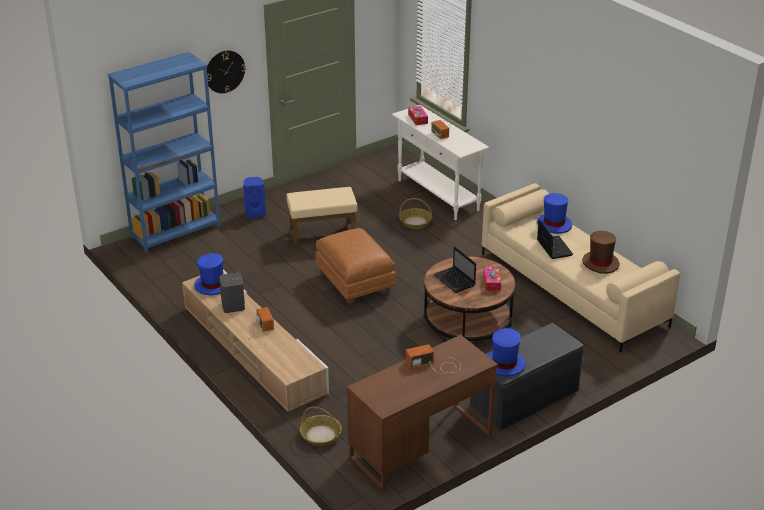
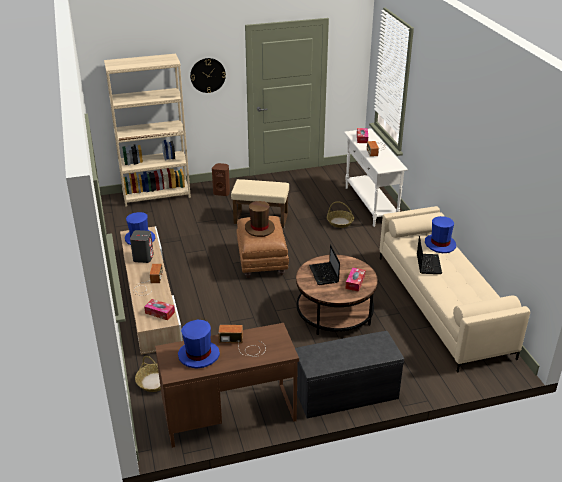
camera: 20 degrees right, 0 degrees up
blue bookcase [108,52,221,253] -> beige bookcase [104,54,191,207]
blue speaker [243,177,266,218] -> brown speaker [212,163,230,196]
blue hat [488,328,526,377] -> blue hat moved to [178,320,220,369]
brown hat [582,231,620,274] -> brown hat moved to [245,201,275,237]
none -> tissue box [144,299,175,320]

